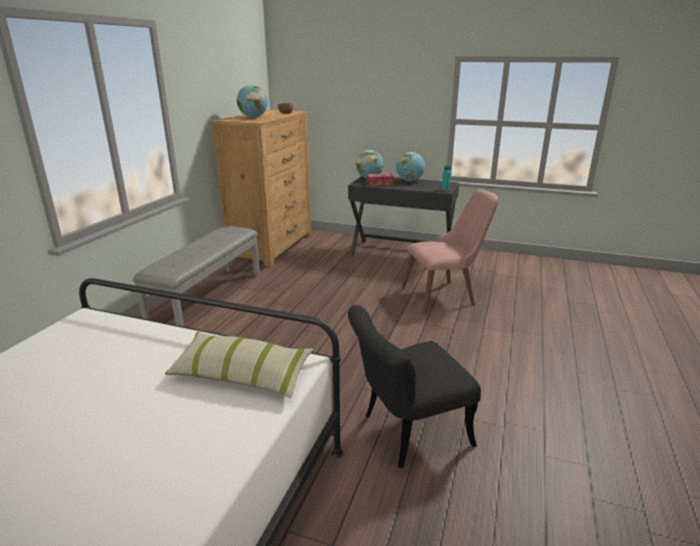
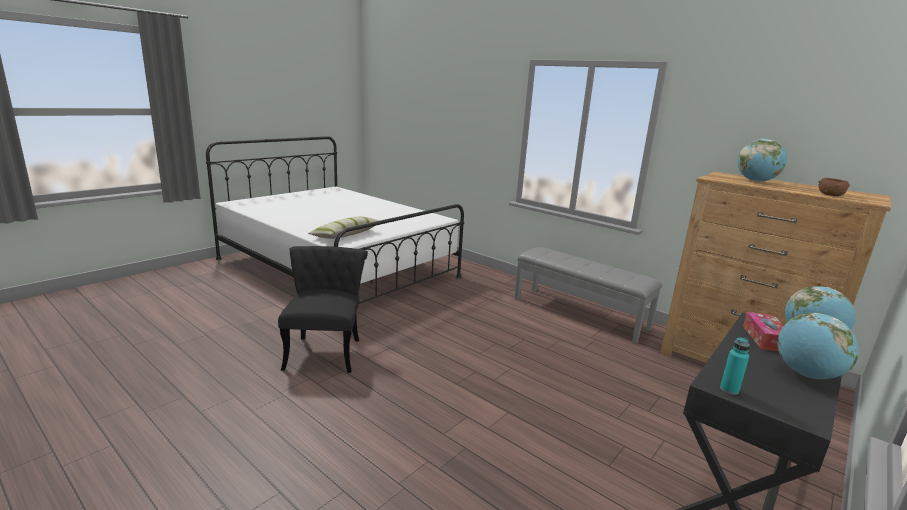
camera: 110 degrees right, 5 degrees down
pink chair [402,190,498,313] -> none

